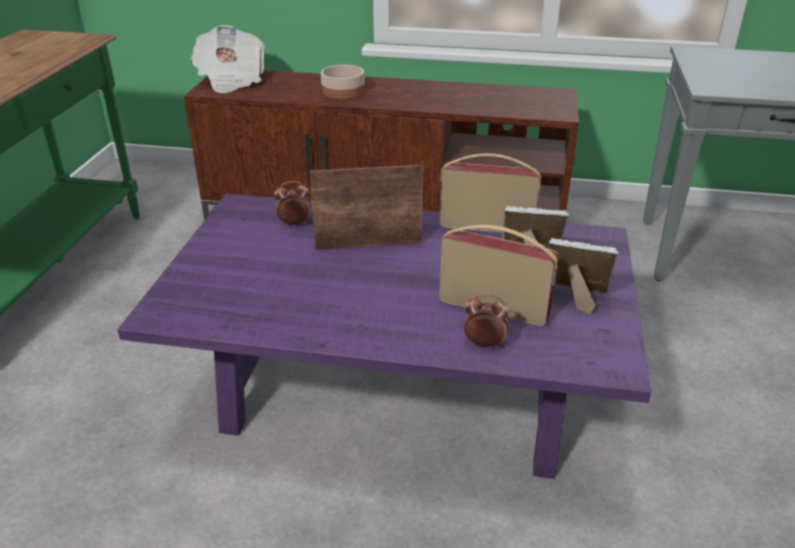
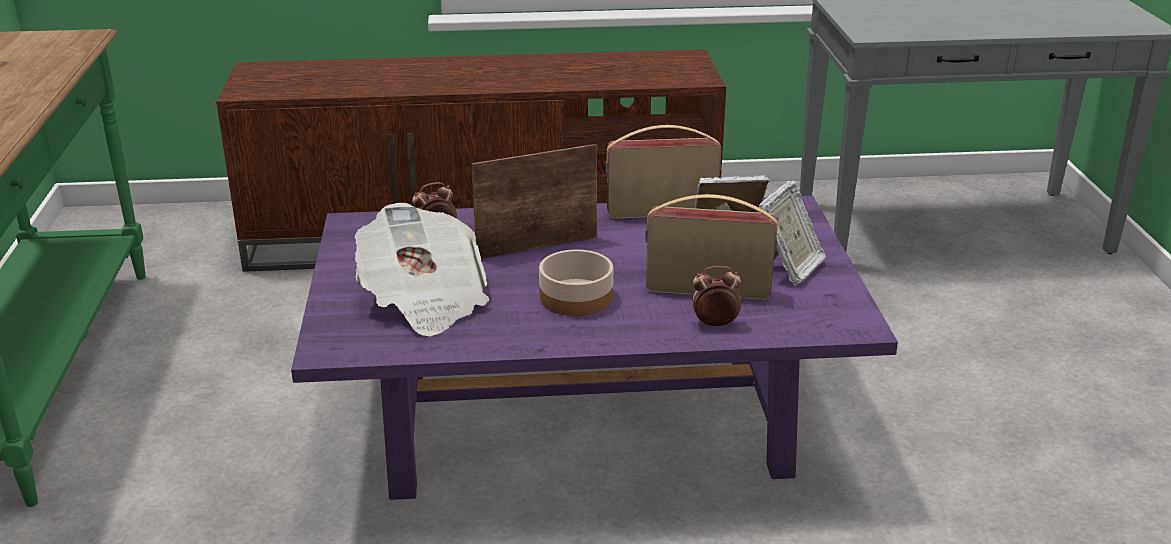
camera: 15 degrees left, 5 degrees down
newspaper [191,25,265,93] -> newspaper moved to [355,203,489,337]
bowl [321,65,365,99] -> bowl moved to [539,250,613,316]
picture frame [548,238,619,315] -> picture frame turned 120 degrees clockwise [758,180,826,286]

